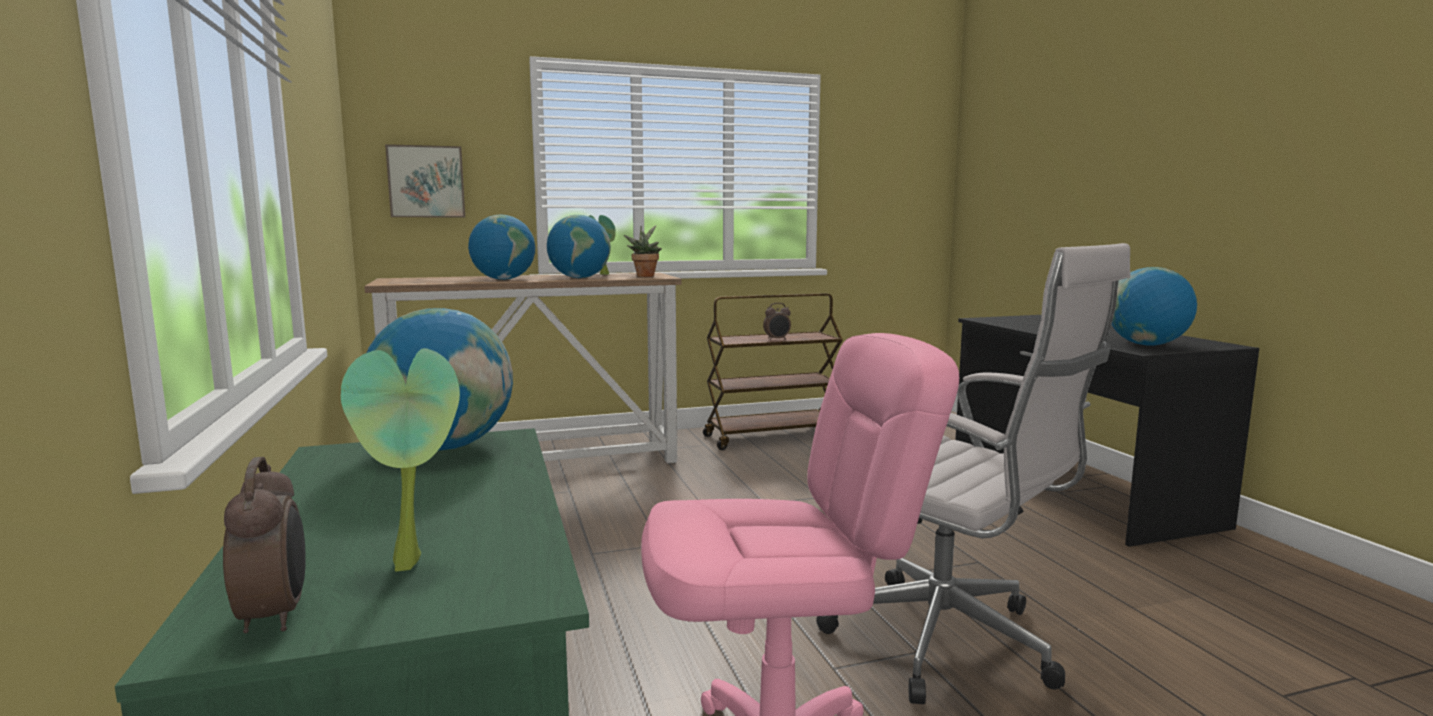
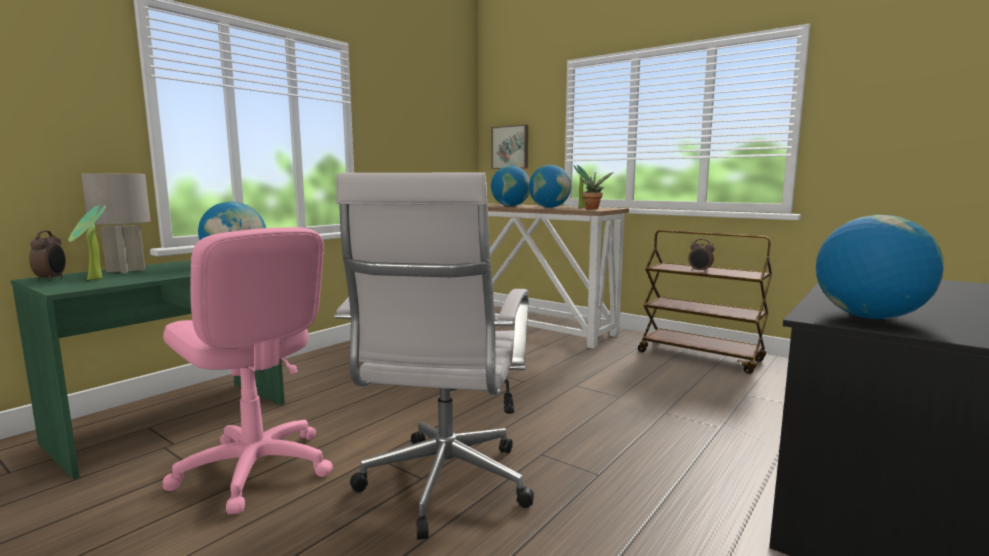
camera: 55 degrees right, 0 degrees up
alarm clock [223,457,306,633] -> alarm clock turned 45 degrees counterclockwise [29,231,66,281]
none -> grey table lamp [81,174,151,274]

